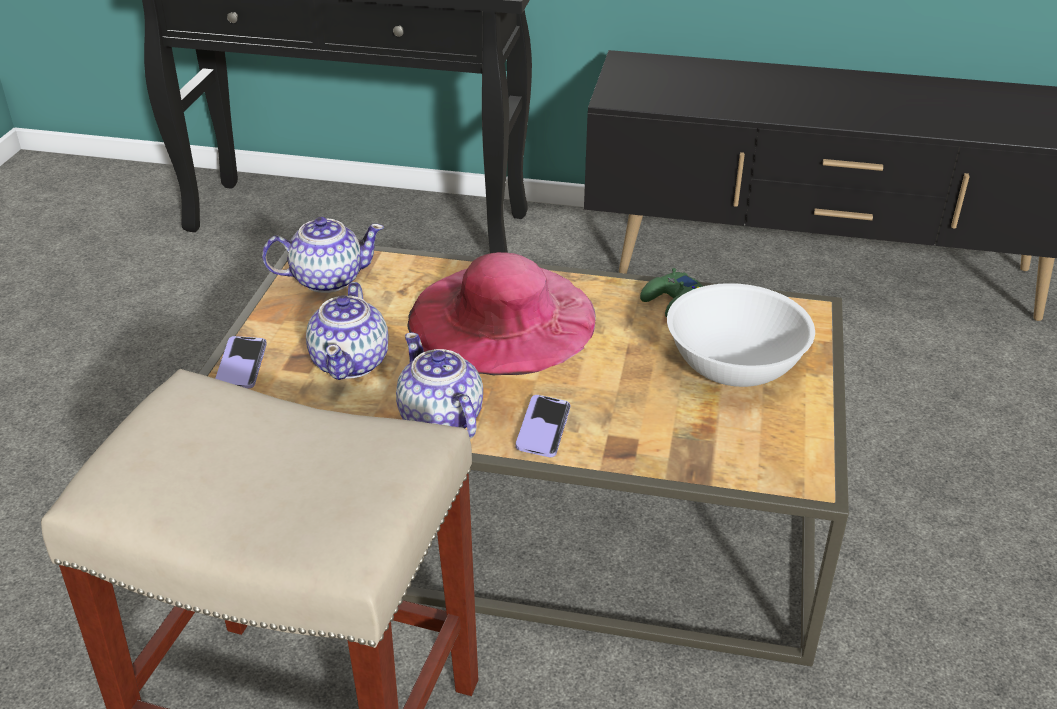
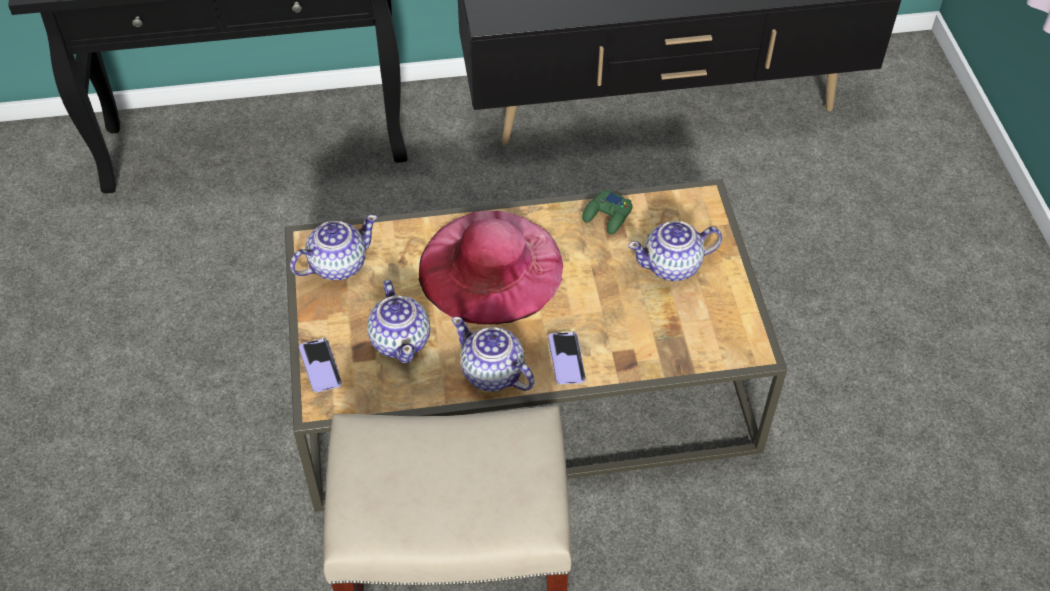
camera: 20 degrees left, 15 degrees up
white bowl [667,283,815,387] -> teapot [628,221,722,281]

